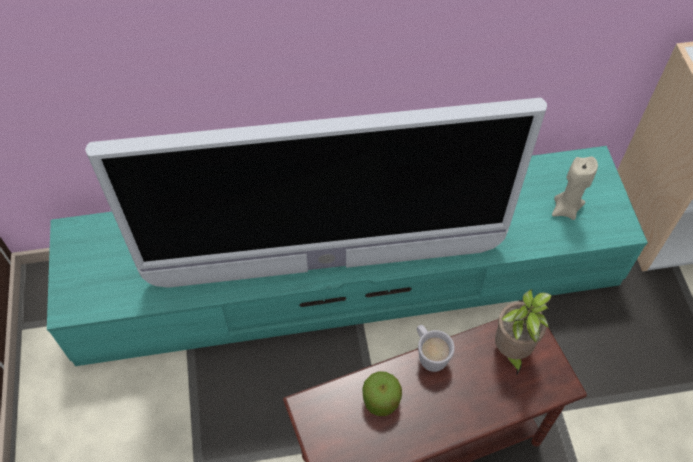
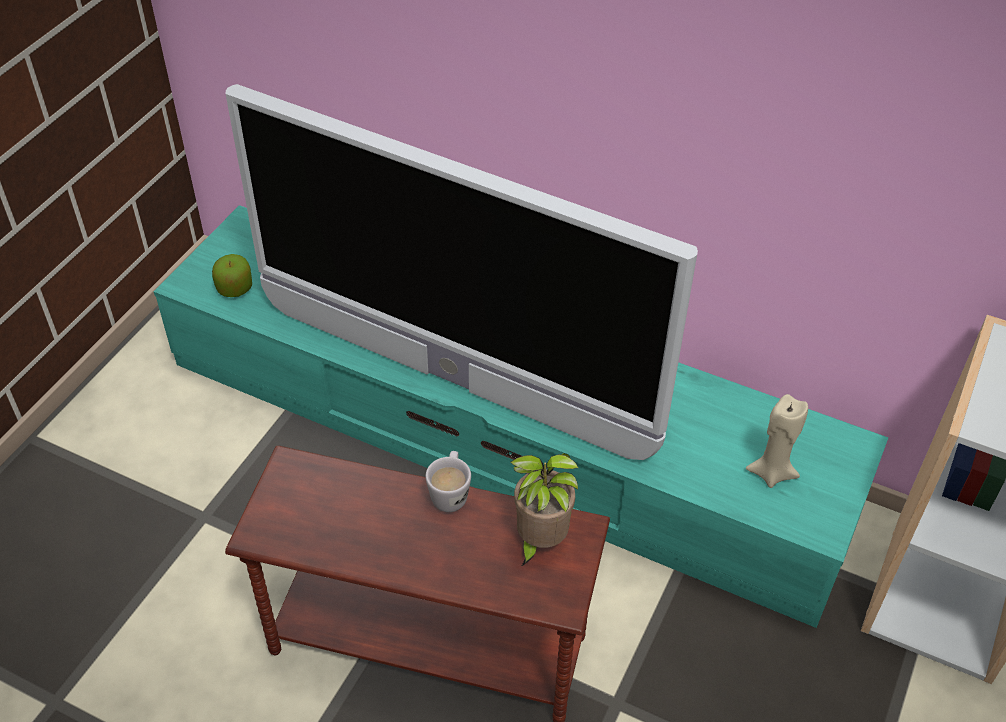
camera: 35 degrees right, 10 degrees down
apple [362,371,402,416] -> apple moved to [212,254,252,297]

